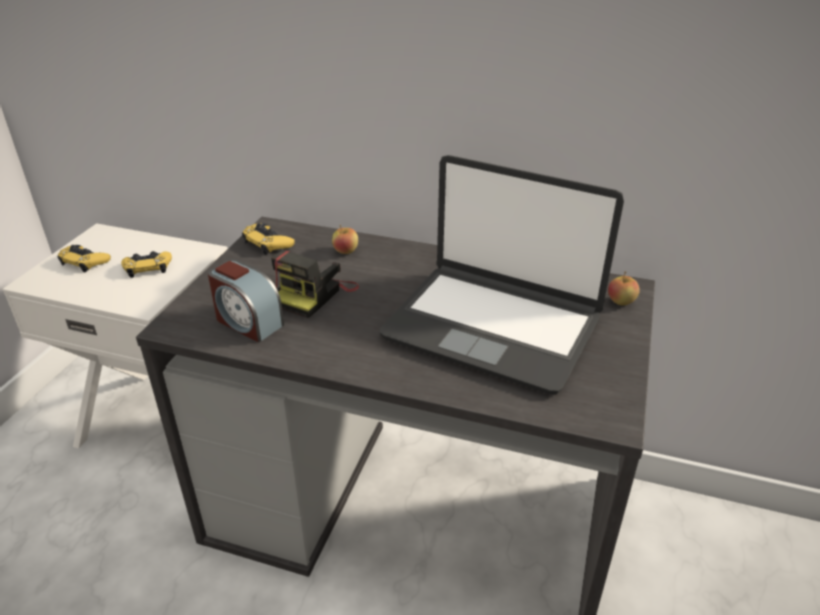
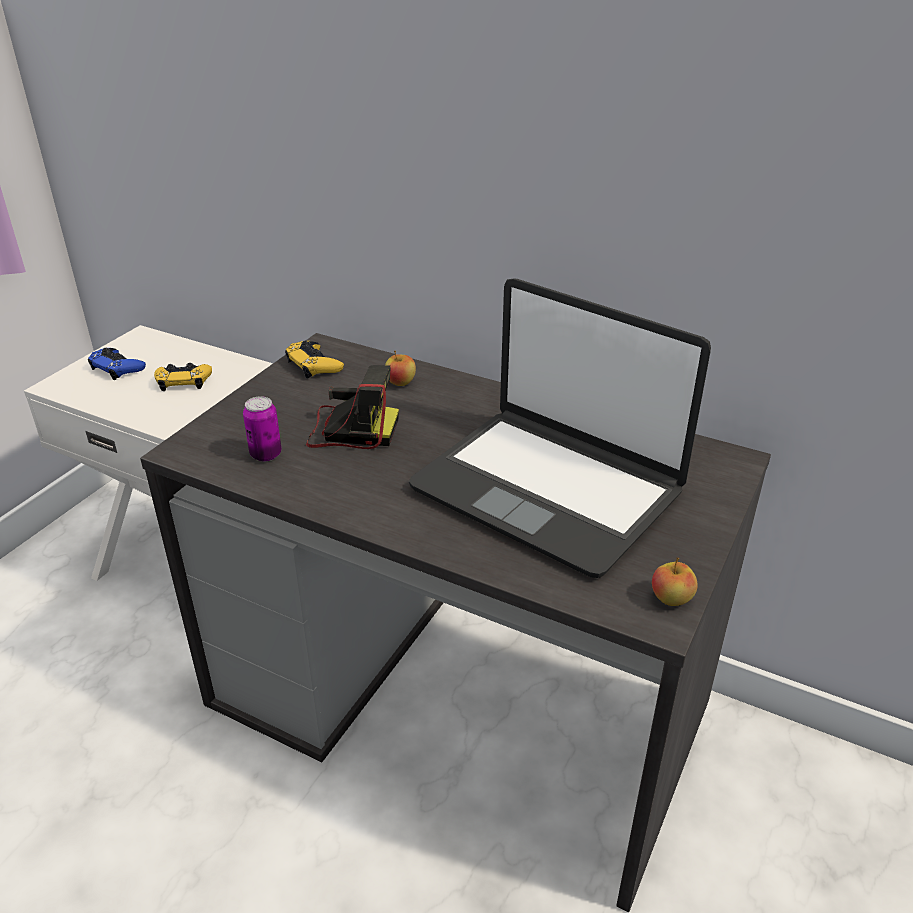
camera: 10 degrees right, 0 degrees up
yellow game controller [58,245,111,272] -> blue game controller [88,348,146,380]
alarm clock [208,259,284,342] -> can [243,396,282,461]
camera [271,251,359,318] -> camera turned 120 degrees counterclockwise [306,365,399,449]
apple [608,272,640,305] -> apple moved to [652,557,698,606]

